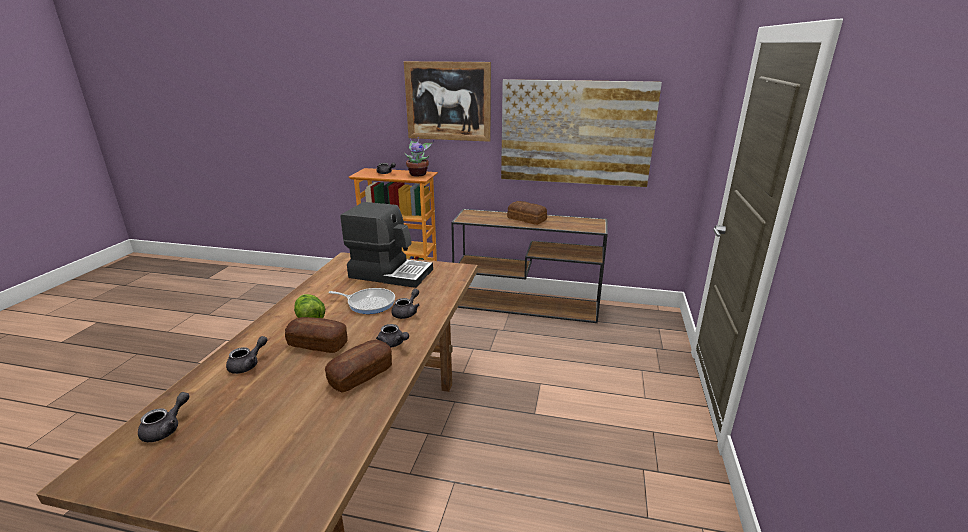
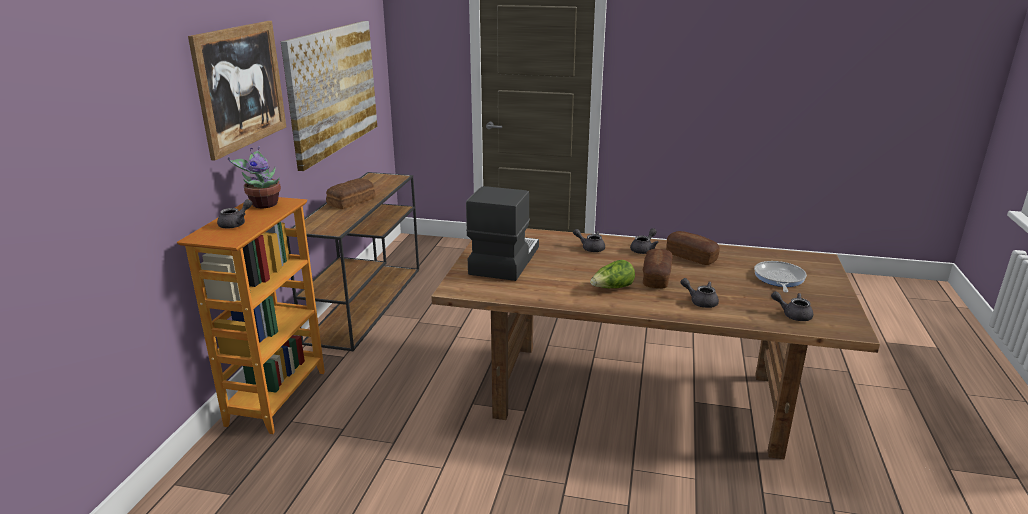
camera: 90 degrees left, 0 degrees up
frying pan [328,288,395,314] -> frying pan moved to [754,261,807,293]

